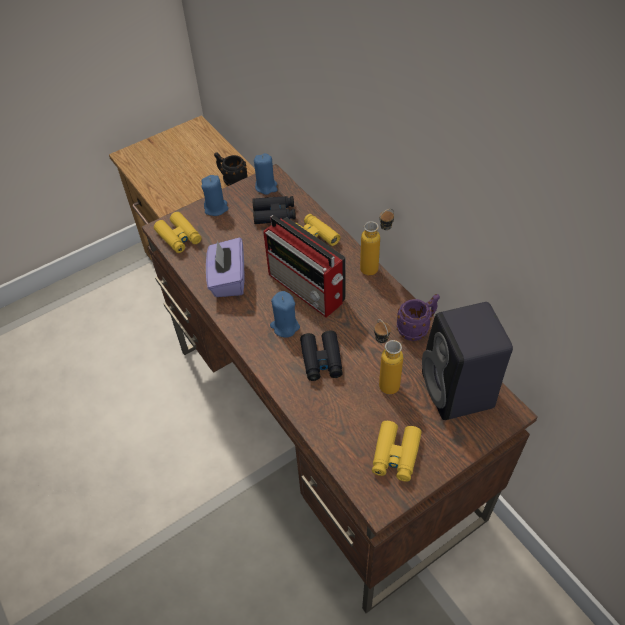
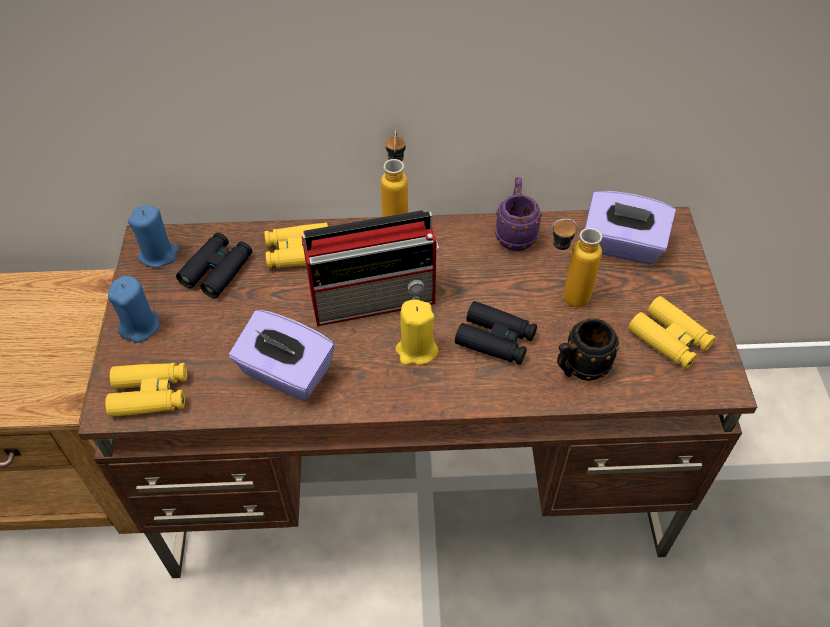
camera: 60 degrees left, 0 degrees up
black mug [214,152,248,186] -> black mug moved to [557,318,619,381]
blue candle [270,291,300,338] -> yellow candle [395,299,438,365]
black speaker [422,302,513,420] -> purple tissue box [584,191,676,265]

